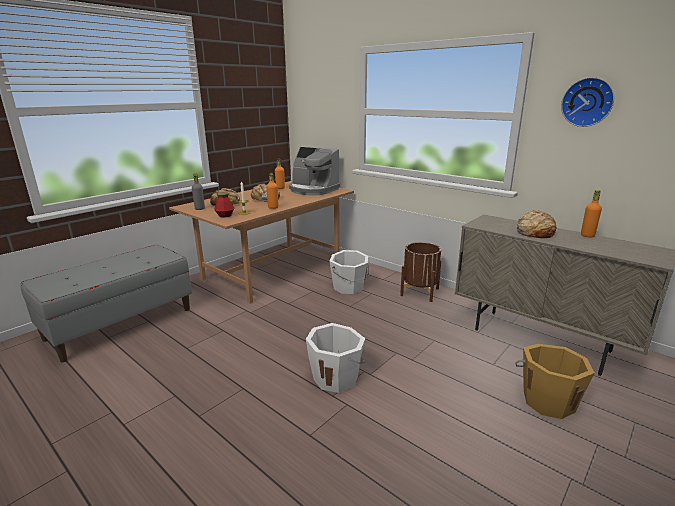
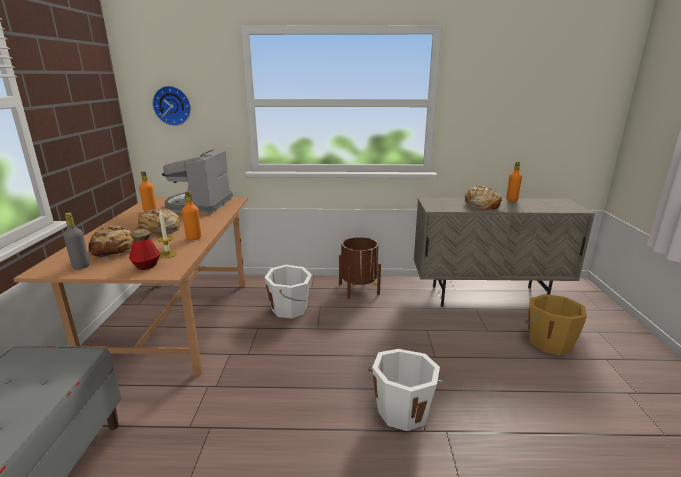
camera: 40 degrees left, 0 degrees up
coffee machine [289,146,340,195] -> coffee machine turned 105 degrees clockwise [162,149,233,214]
wall clock [561,77,614,127] -> wall clock moved to [152,86,191,126]

